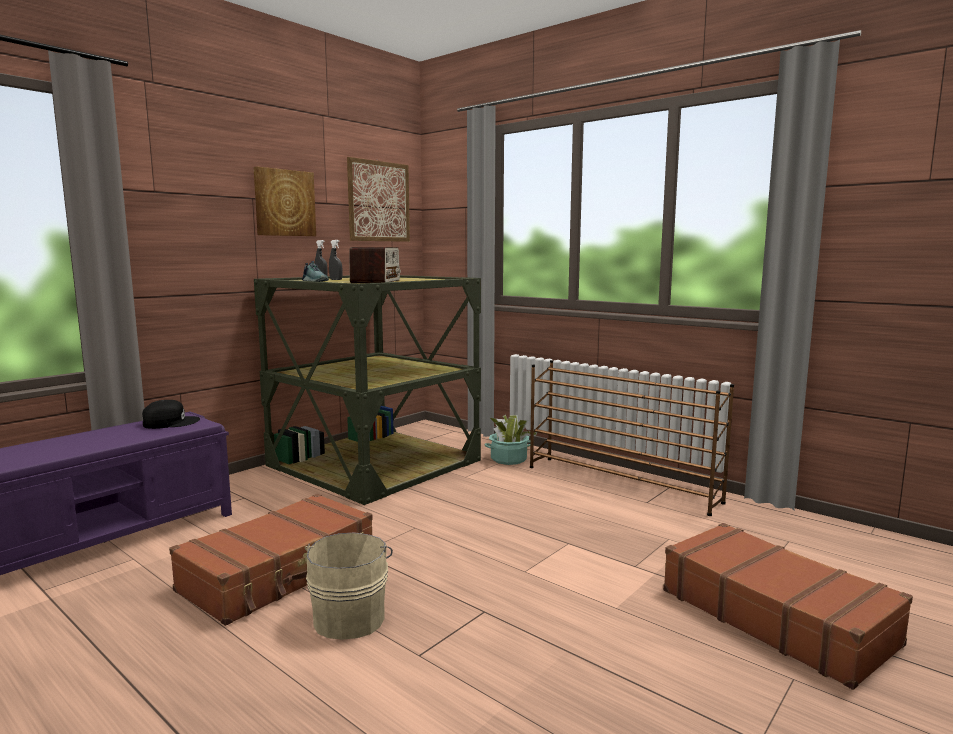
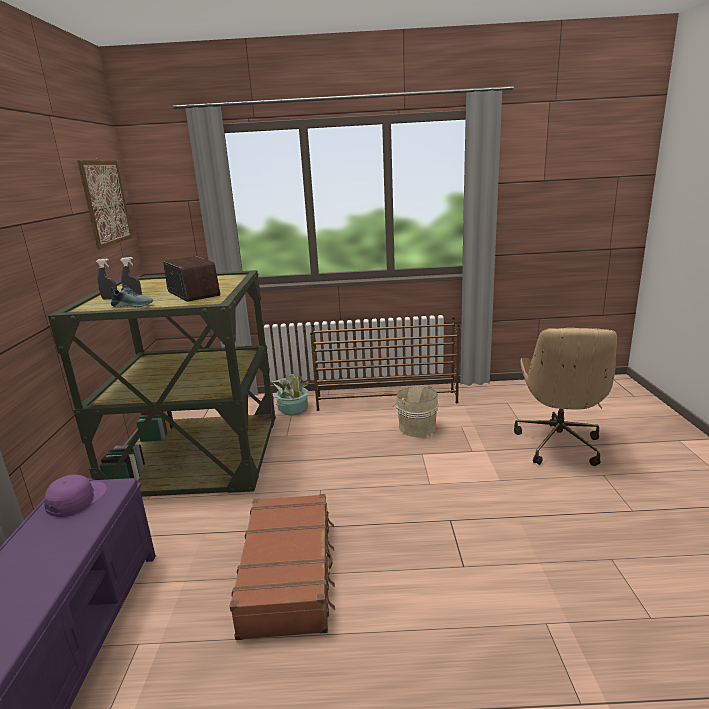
camera: 40 degrees left, 10 degrees up
black cap [142,400,200,429] -> purple cap [44,475,107,517]
picture [253,166,316,236] -> none
beige bucket [305,532,393,640] -> beige bucket moved to [393,386,438,437]
brown suitcase [663,523,913,690] -> brown office chair [514,328,617,466]

